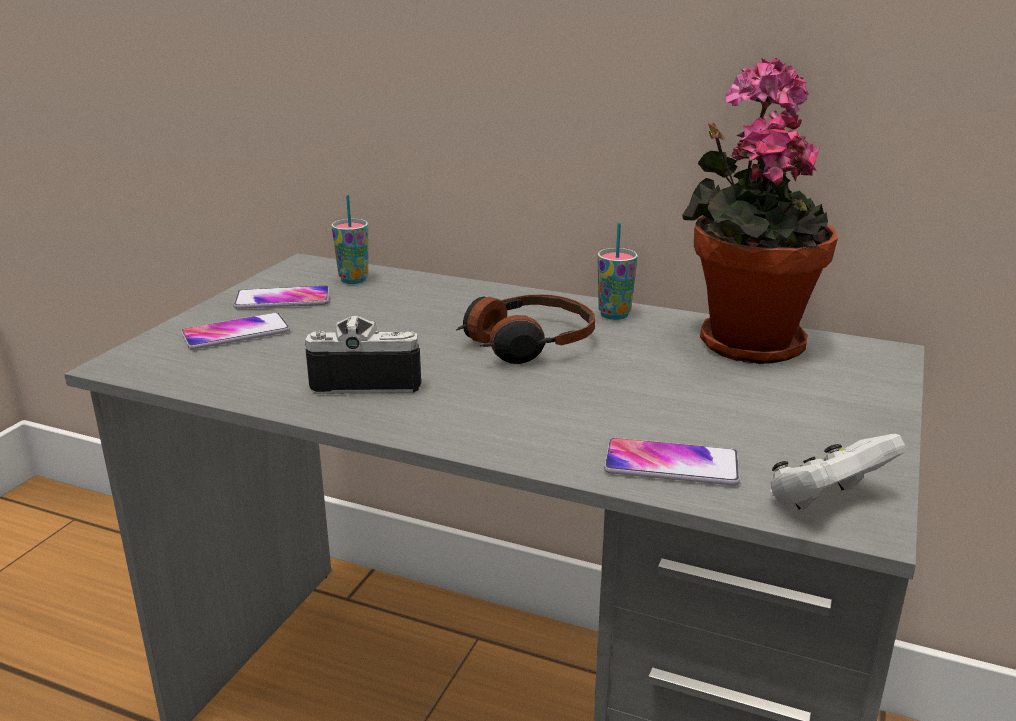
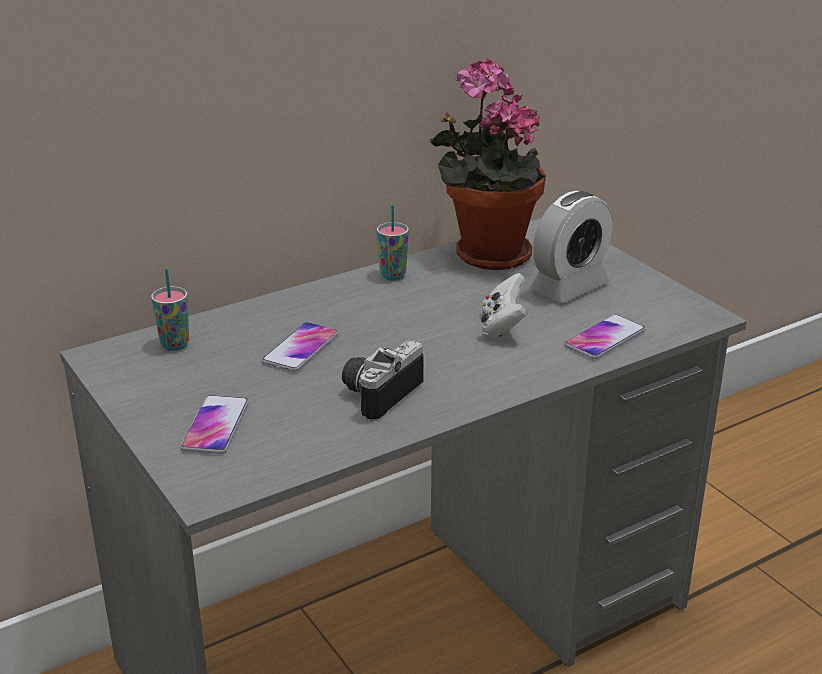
camera: 55 degrees left, 5 degrees up
phone [234,286,329,309] -> phone moved to [262,322,339,372]
headphones [456,295,595,364] -> none
white game controller [770,434,905,510] -> white game controller moved to [481,273,528,338]
none -> alarm clock [530,191,613,303]

